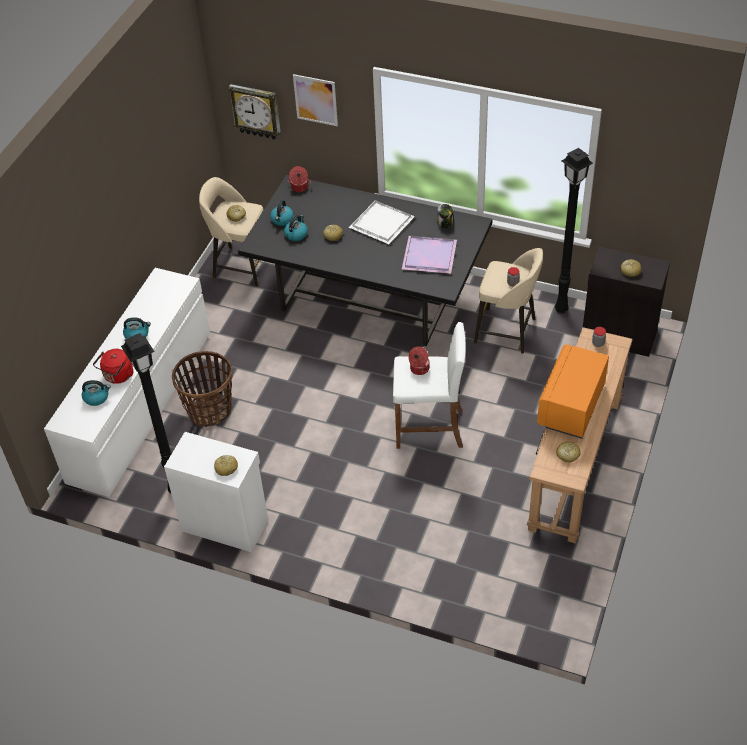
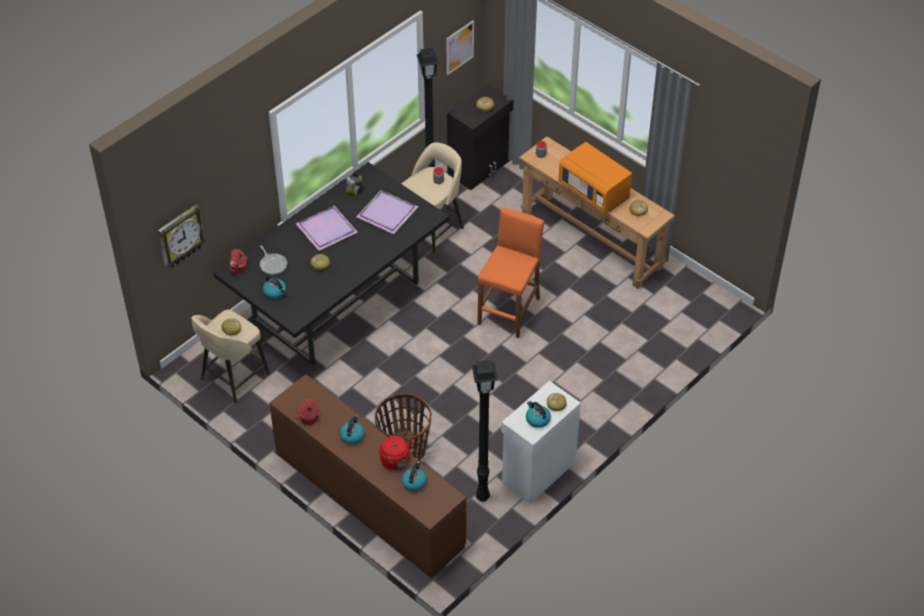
camera: 70 degrees left, 0 degrees up
white dresser [44,268,210,497] -> brown dresser [269,374,466,578]
kettle [284,215,308,241] -> kettle moved to [526,401,551,428]
picture [293,74,338,126] -> picture moved to [446,20,474,75]
white tray [349,200,415,244] -> purple tray [296,206,358,251]
white stool [393,322,466,449] -> orange stool [477,208,544,338]
cooking pot [409,346,429,375] -> cooking pot moved to [296,399,322,425]
none -> frying pan [260,245,287,275]

